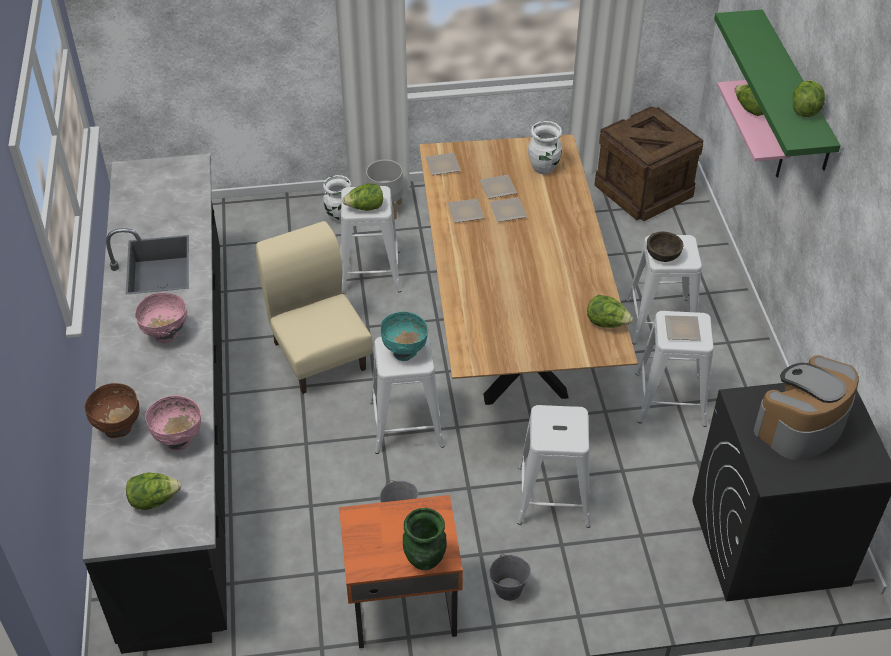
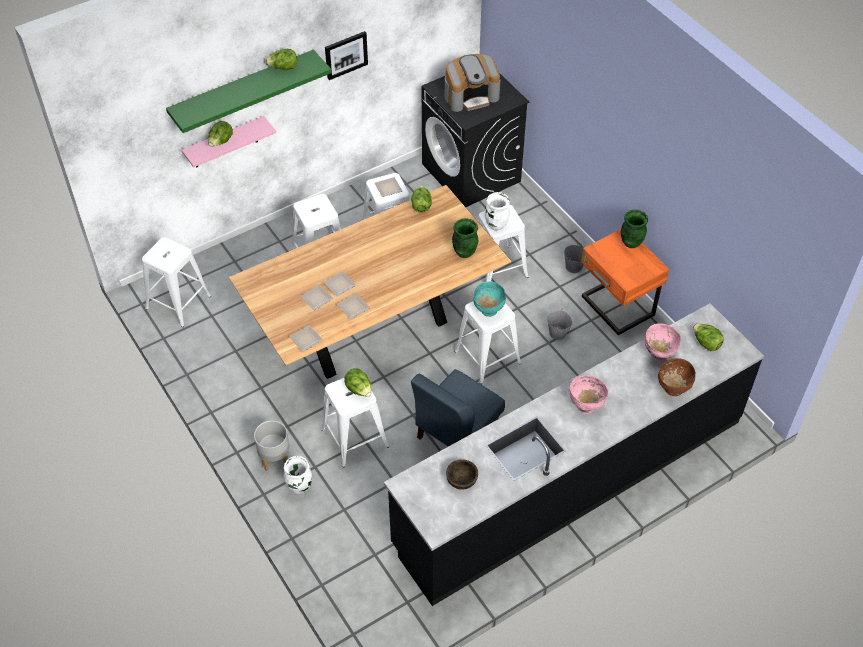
camera: 115 degrees left, 5 degrees up
beige chair [256,221,373,394] -> blue chair [411,369,505,447]
white vase [528,121,562,174] -> white vase moved to [485,192,510,231]
crate [594,106,703,221] -> white stool [142,237,211,327]
brown bowl [647,231,683,262] -> brown bowl moved to [446,459,478,490]
coffee machine [754,355,859,460] -> coffee machine turned 45 degrees counterclockwise [445,54,500,112]
none -> picture [325,31,368,80]
none -> green vase [452,218,478,258]

